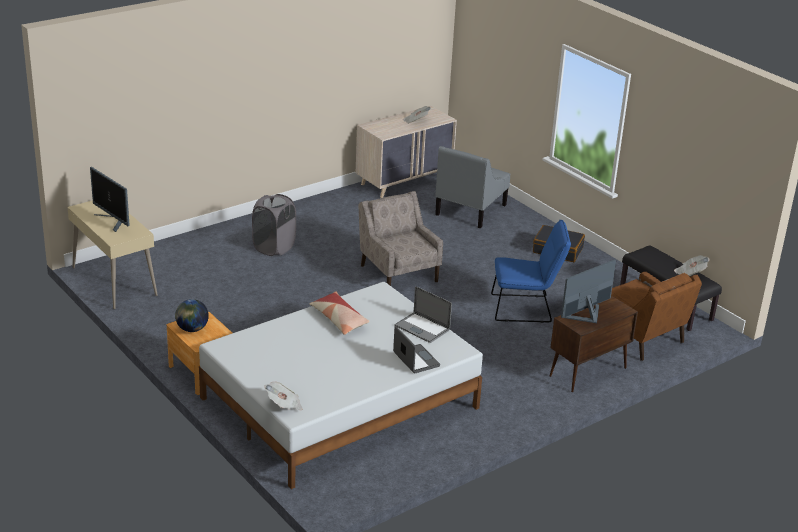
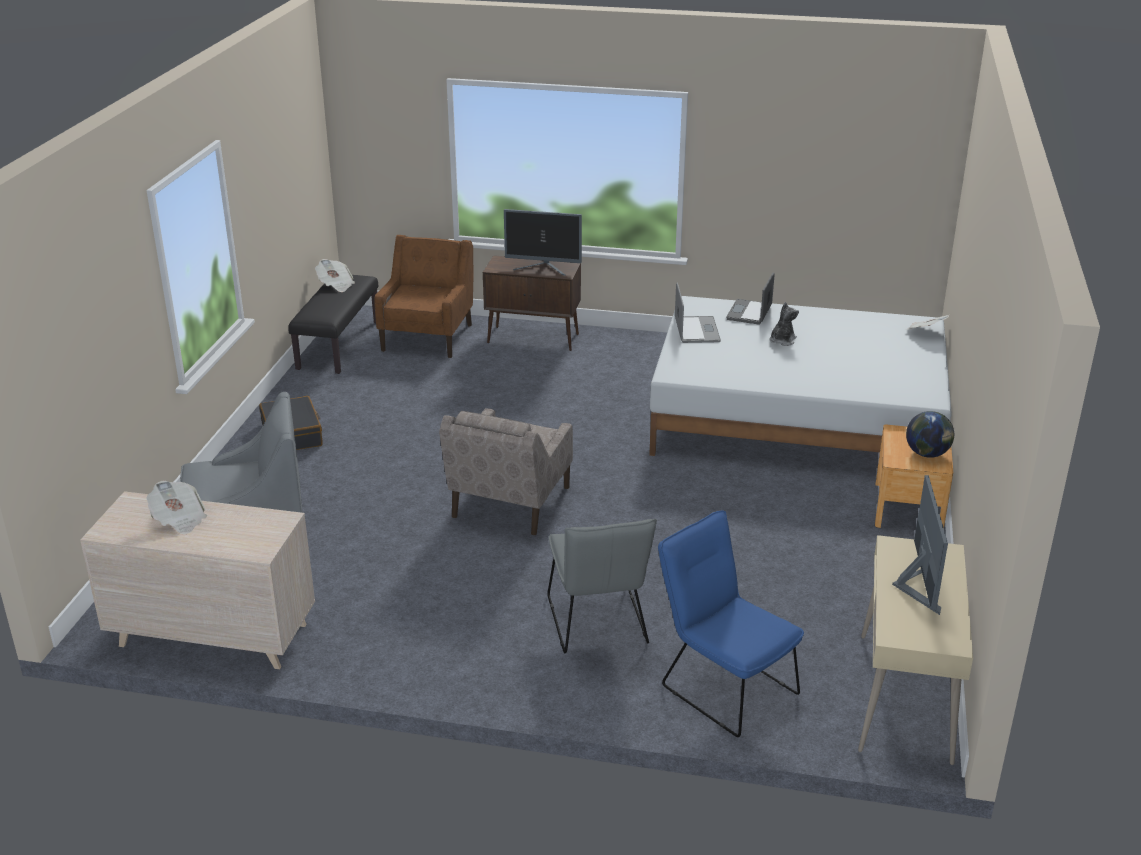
camera: 130 degrees left, 0 degrees up
grey laundry basket [252,194,296,256] -> grey chair [547,519,657,653]
pillow [310,291,370,335] -> none
blue chair [491,220,571,323] -> blue chair moved to [658,510,804,737]
none -> plush toy [769,302,799,346]

